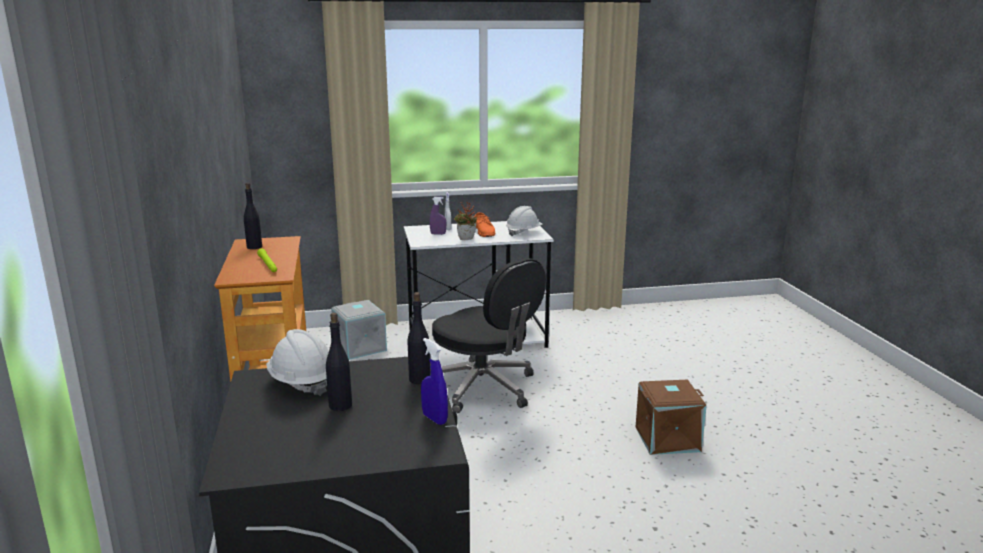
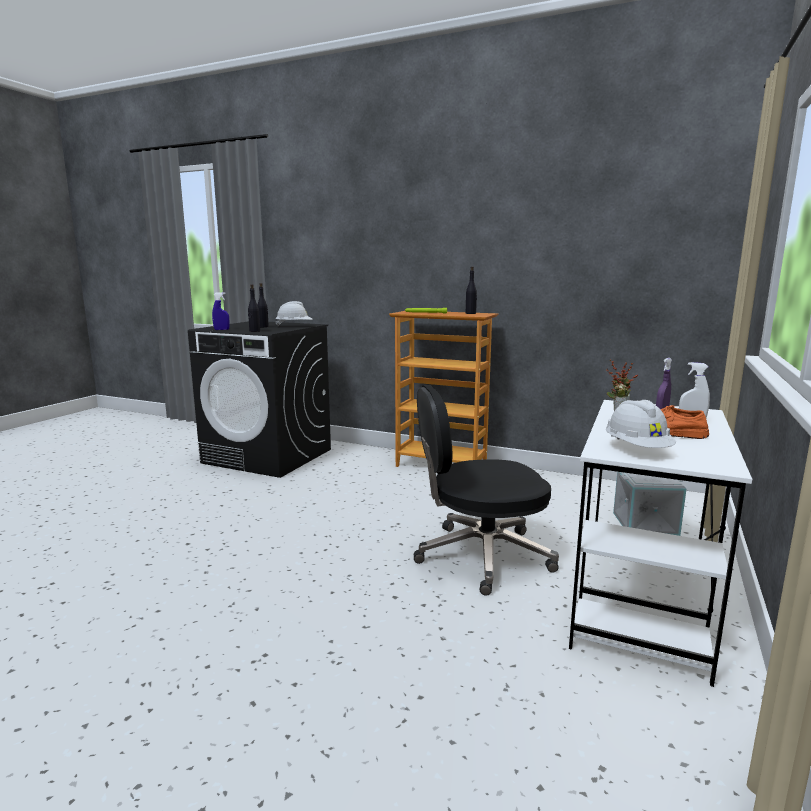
camera: 125 degrees right, 5 degrees down
brown storage box [636,380,707,455] -> none

